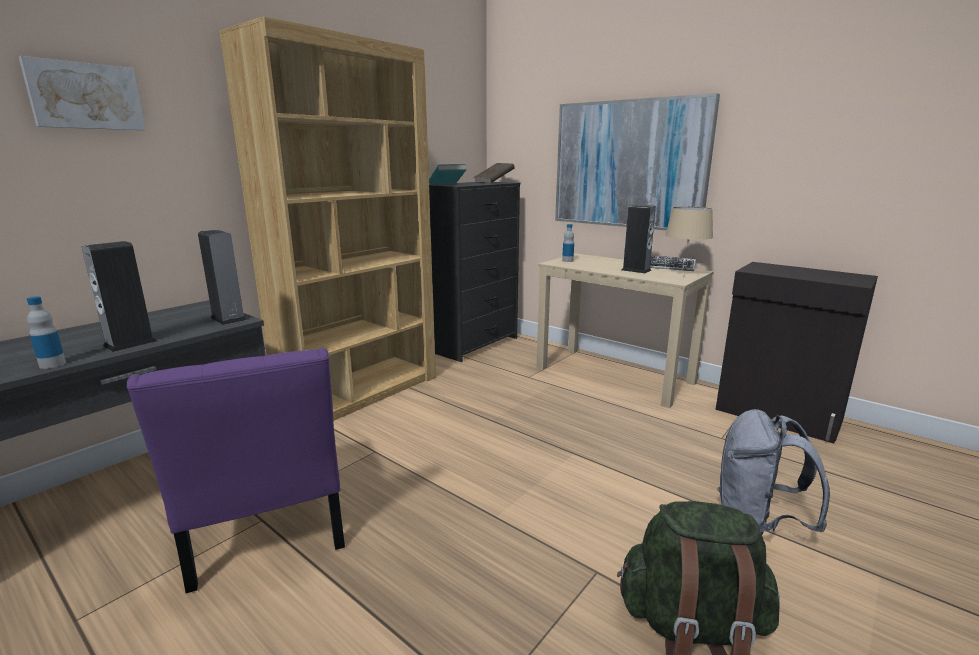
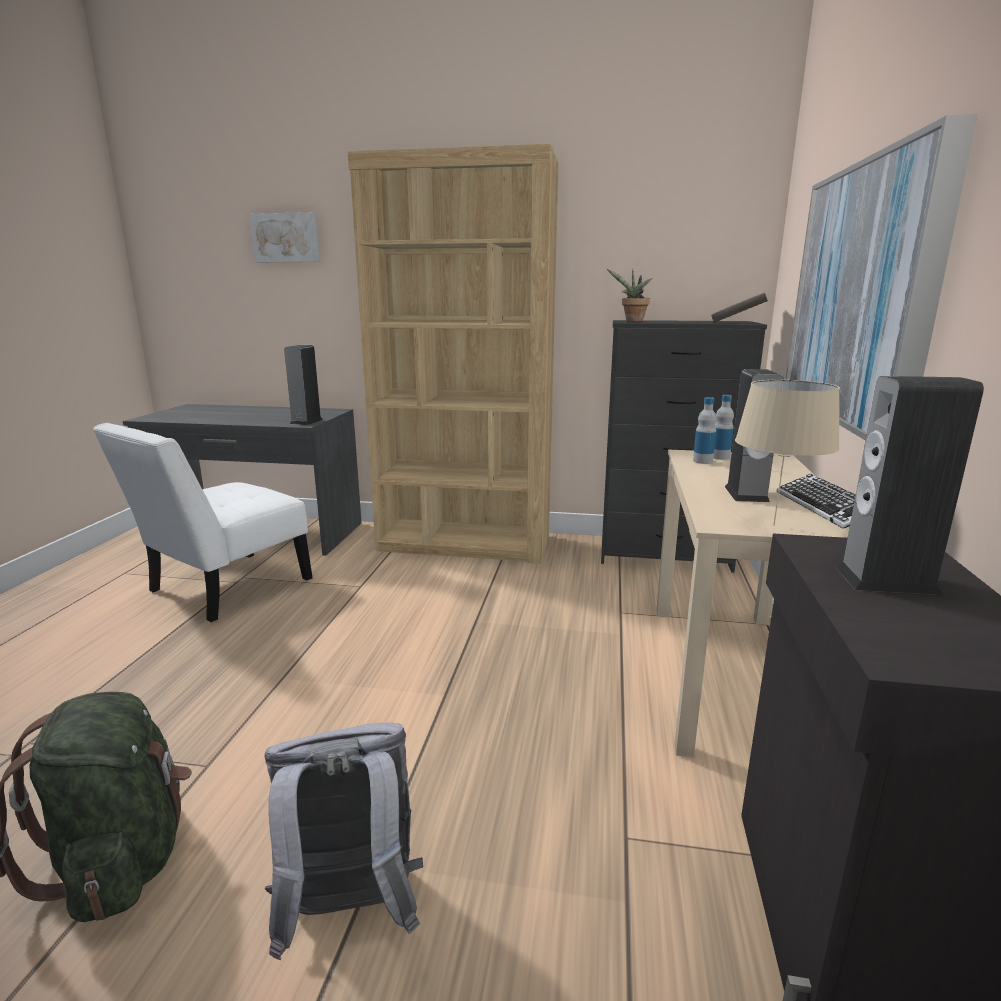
camera: 60 degrees right, 0 degrees up
bottle [27,296,66,369] -> bottle moved to [693,397,717,464]
speaker [82,241,156,352] -> speaker moved to [835,376,984,595]
purple chair [127,348,345,593] -> white chair [93,423,313,622]
turquoise book [429,164,467,184] -> potted plant [607,269,652,322]

